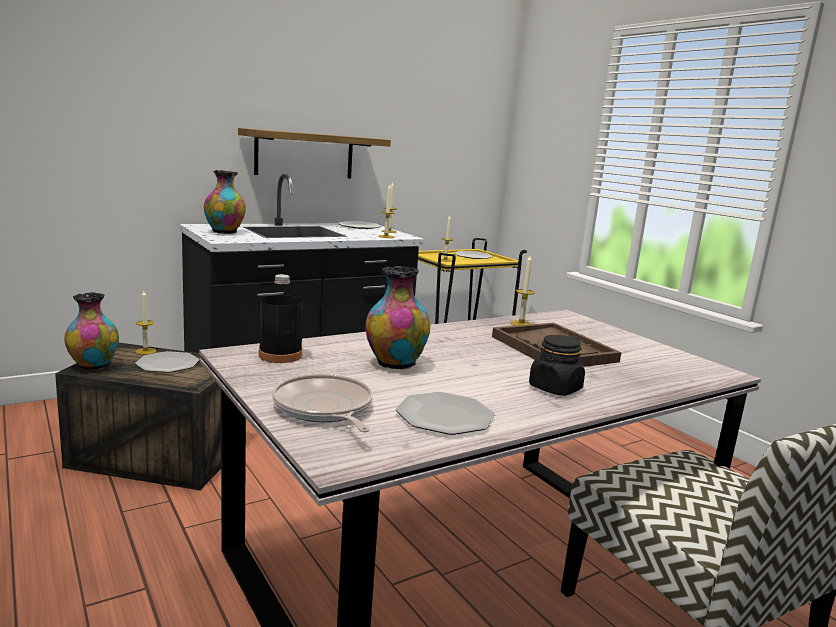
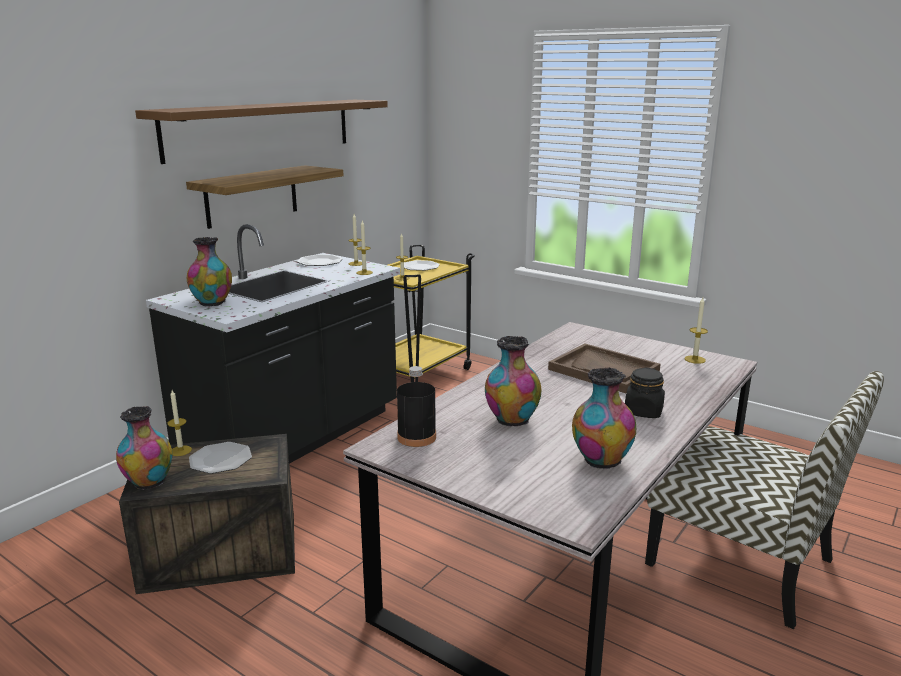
camera: 20 degrees left, 5 degrees up
frying pan [272,374,373,432] -> none
plate [396,392,495,435] -> vase [572,368,636,470]
candle [510,255,535,326] -> candle moved to [685,298,708,364]
none -> brown shelf [135,100,388,164]

